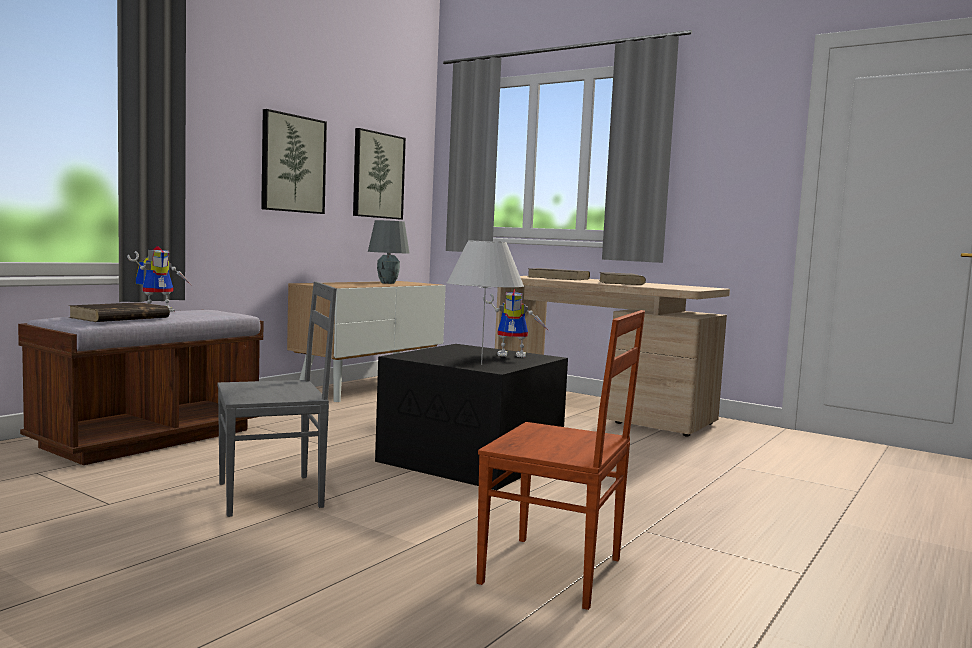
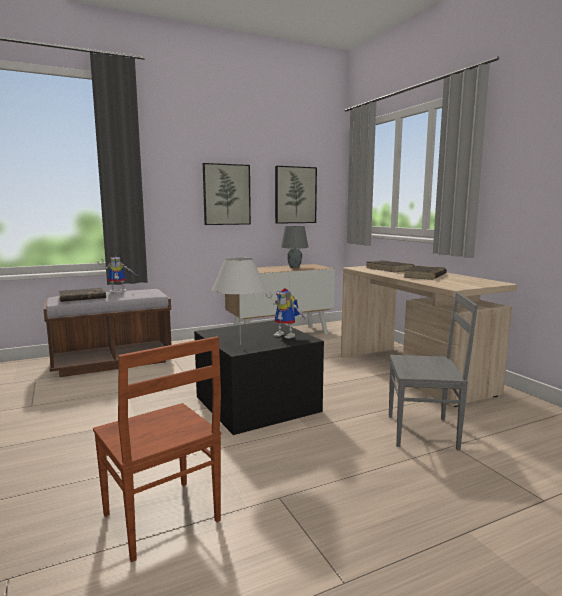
camera: 30 degrees right, 5 degrees up
grey chair [217,281,337,517] -> grey chair moved to [389,292,478,451]

